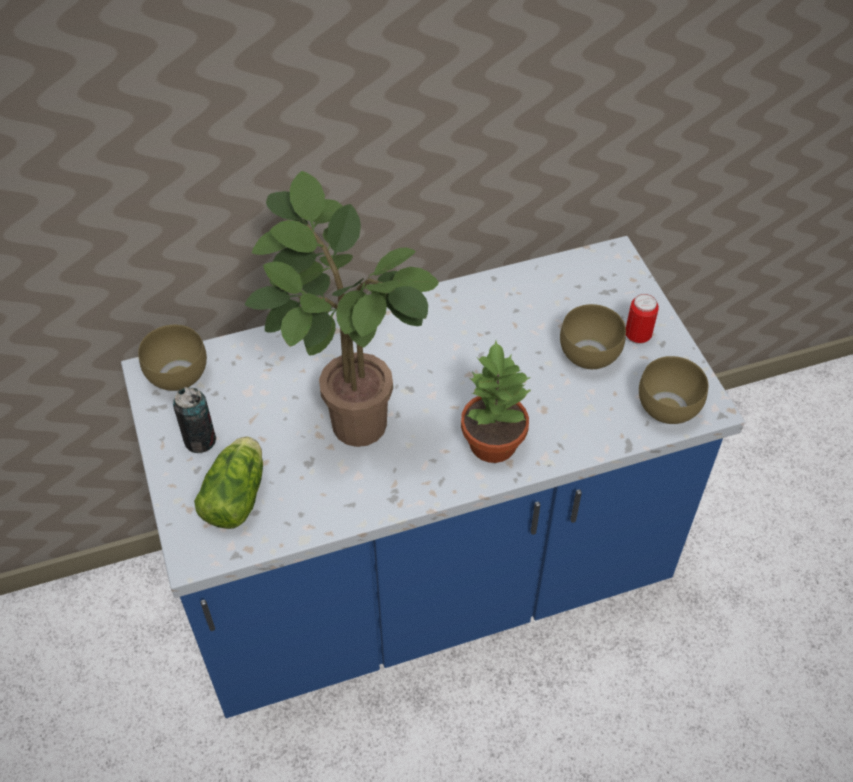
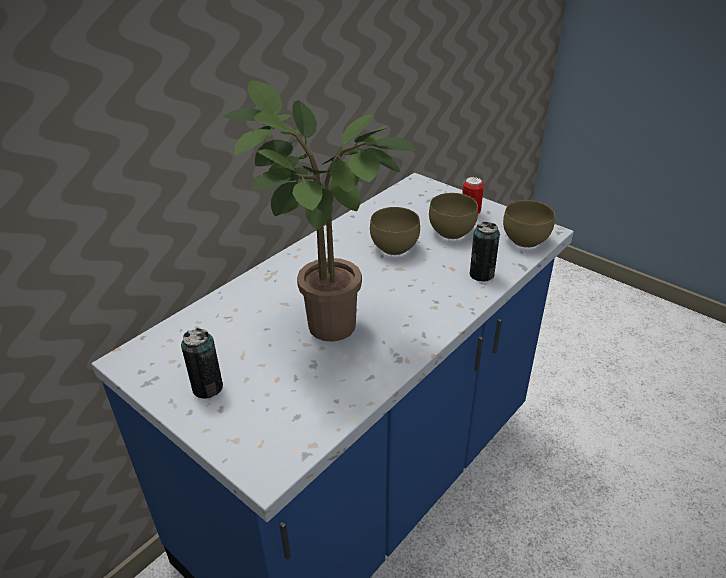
camera: 30 degrees left, 15 degrees down
brown bowl [138,325,207,391] -> brown bowl moved to [370,207,420,255]
lettuce [194,436,263,529] -> none
potted plant [461,341,531,463] -> none
none -> can [469,222,500,281]

